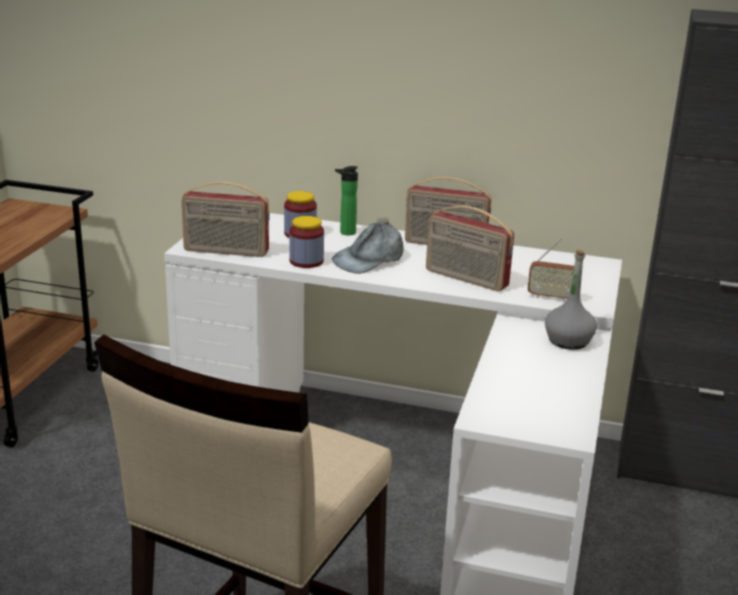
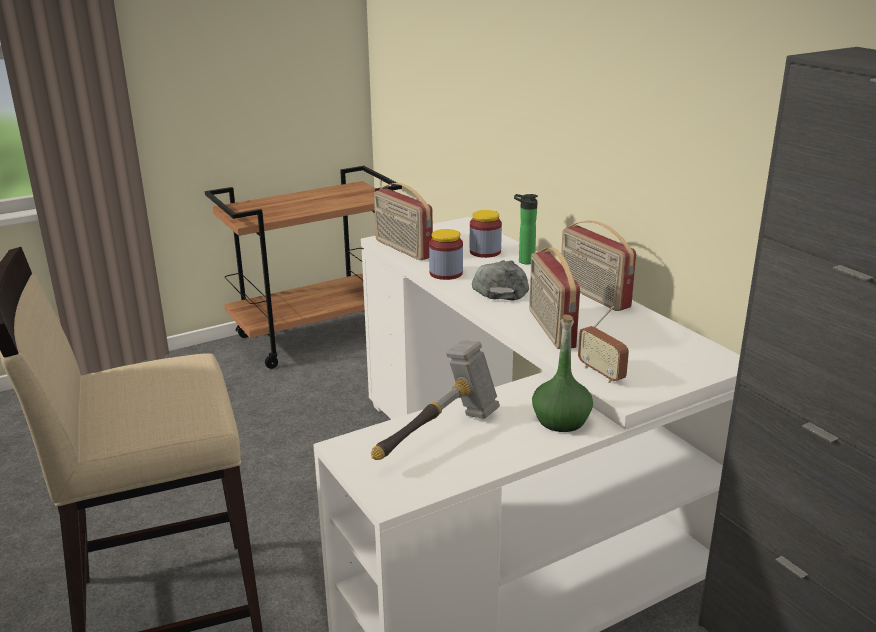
camera: 45 degrees right, 0 degrees up
grey cap [332,222,404,274] -> grey cap turned 90 degrees clockwise [472,260,529,301]
grey bottle [545,249,597,350] -> green bottle [532,314,593,432]
none -> hammer [371,340,500,460]

